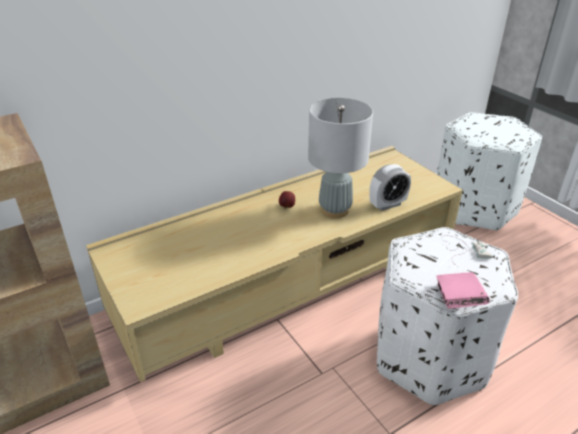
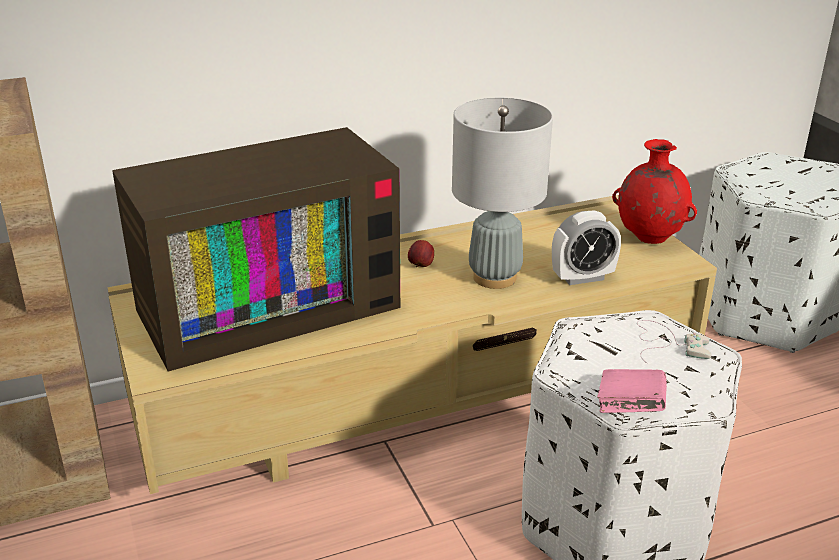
camera: 10 degrees right, 5 degrees down
none -> television [112,127,400,371]
none -> red vase [612,139,697,244]

